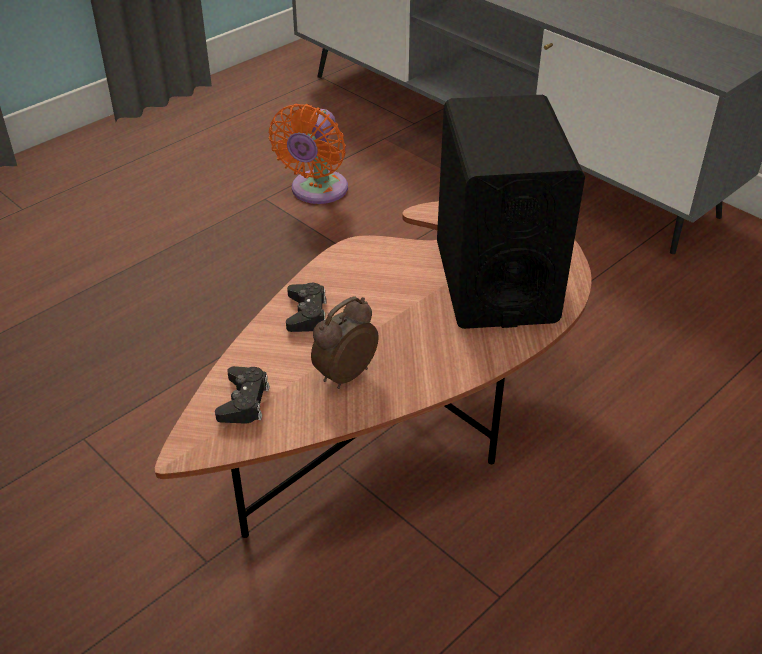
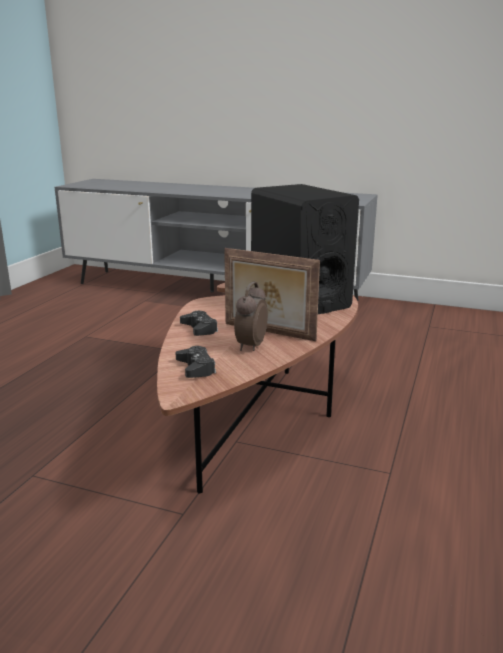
camera: 25 degrees left, 20 degrees down
orange fan [269,104,348,204] -> none
none -> picture frame [224,248,320,341]

